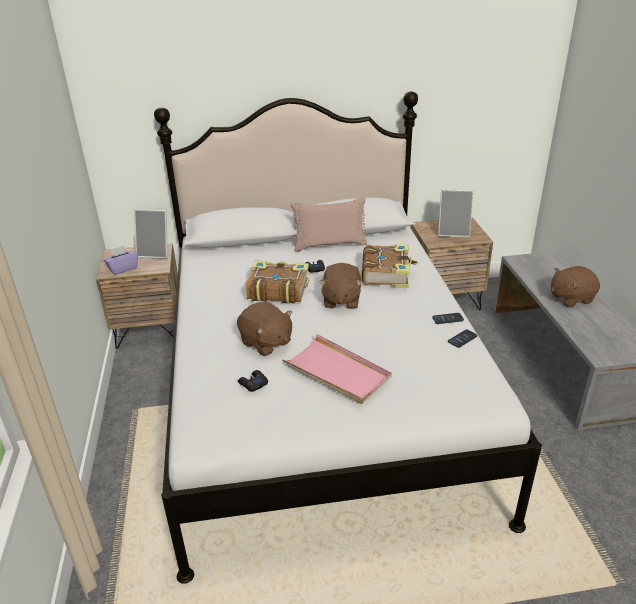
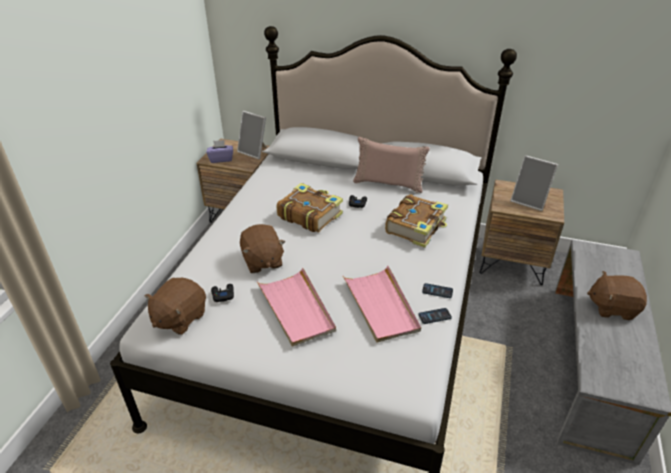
camera: 25 degrees right, 5 degrees up
brown plush toy [319,263,363,309] -> brown plush toy moved to [144,278,206,335]
none -> pink tray [343,266,421,342]

